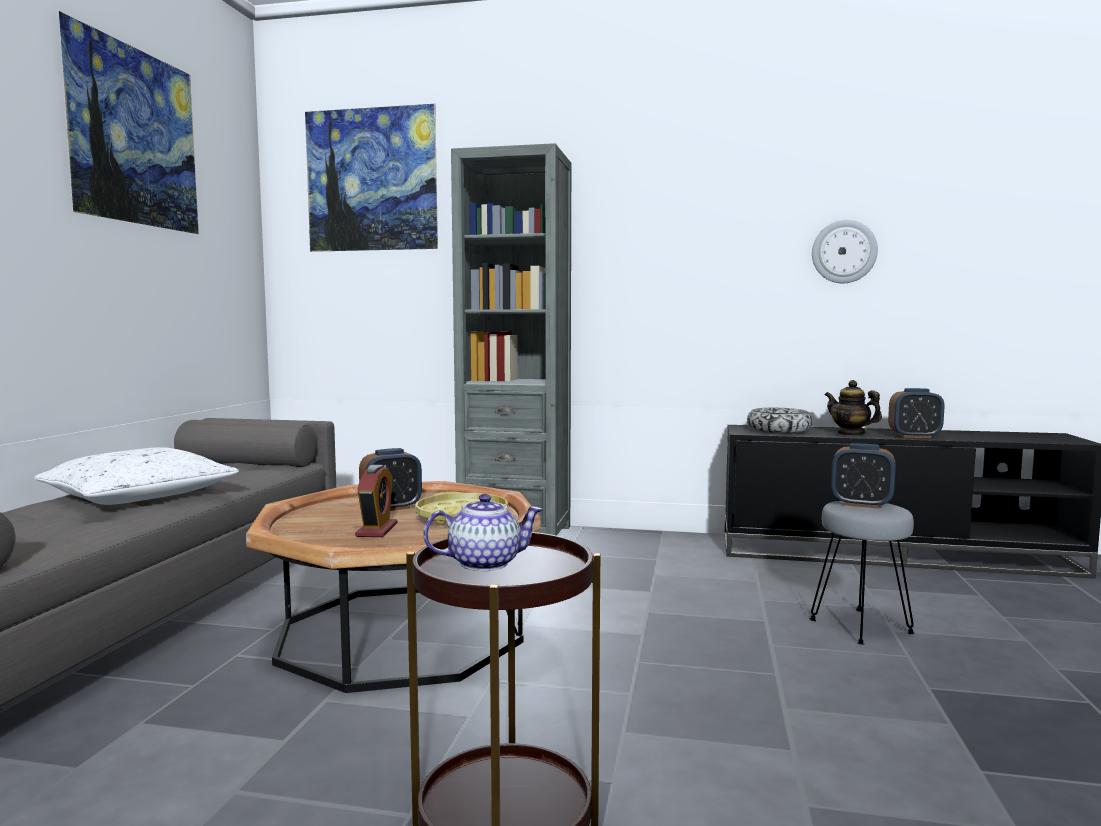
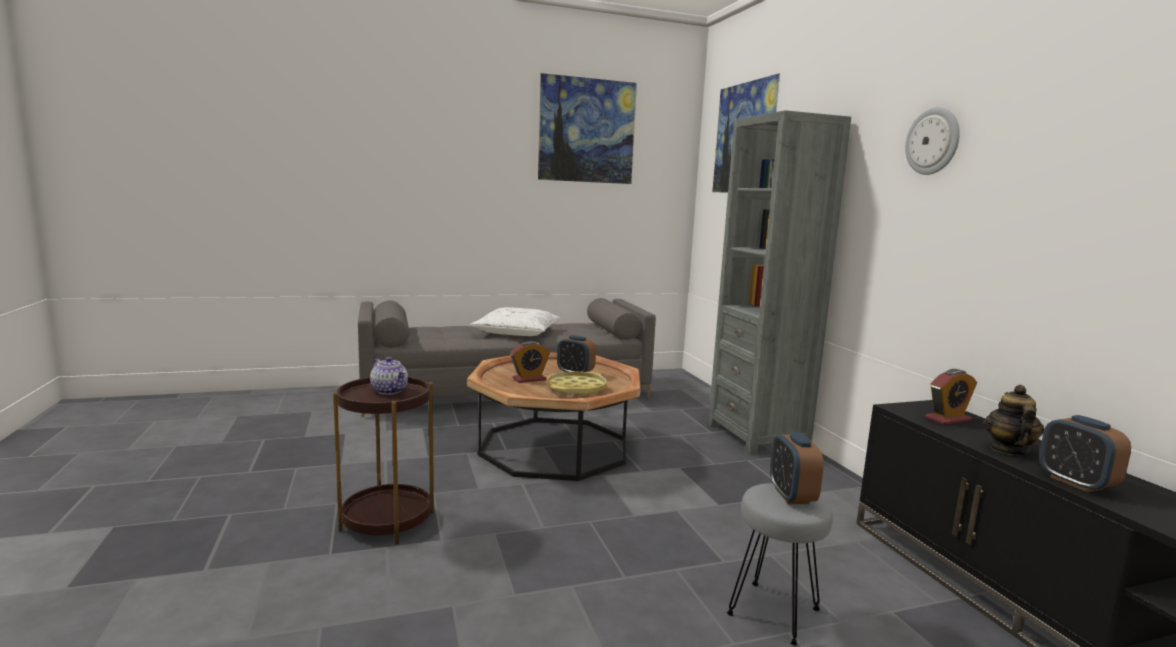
camera: 60 degrees right, 5 degrees up
bowl [747,408,813,433] -> alarm clock [925,369,977,425]
wall clock [812,220,878,283] -> wall clock moved to [905,107,960,175]

